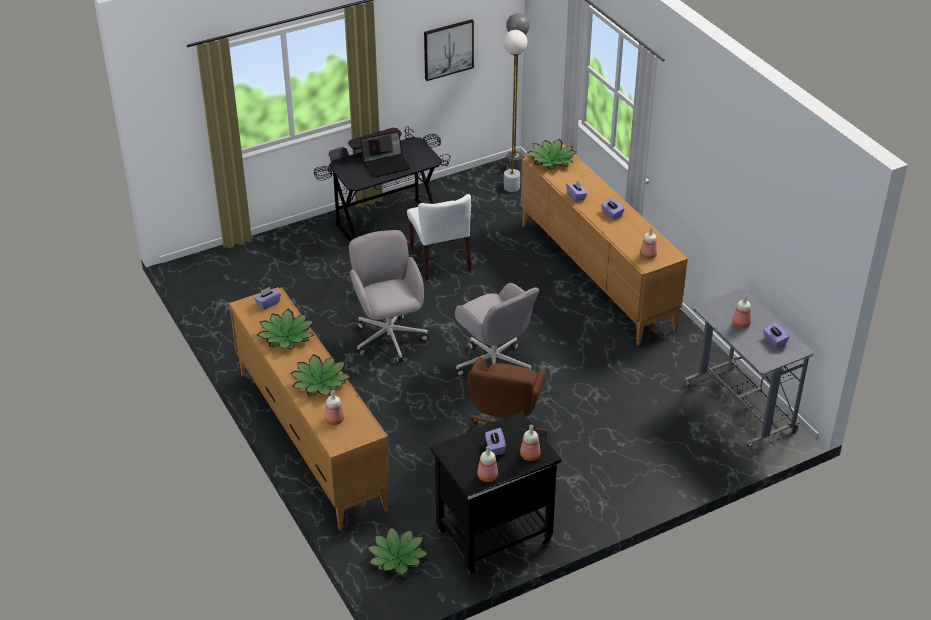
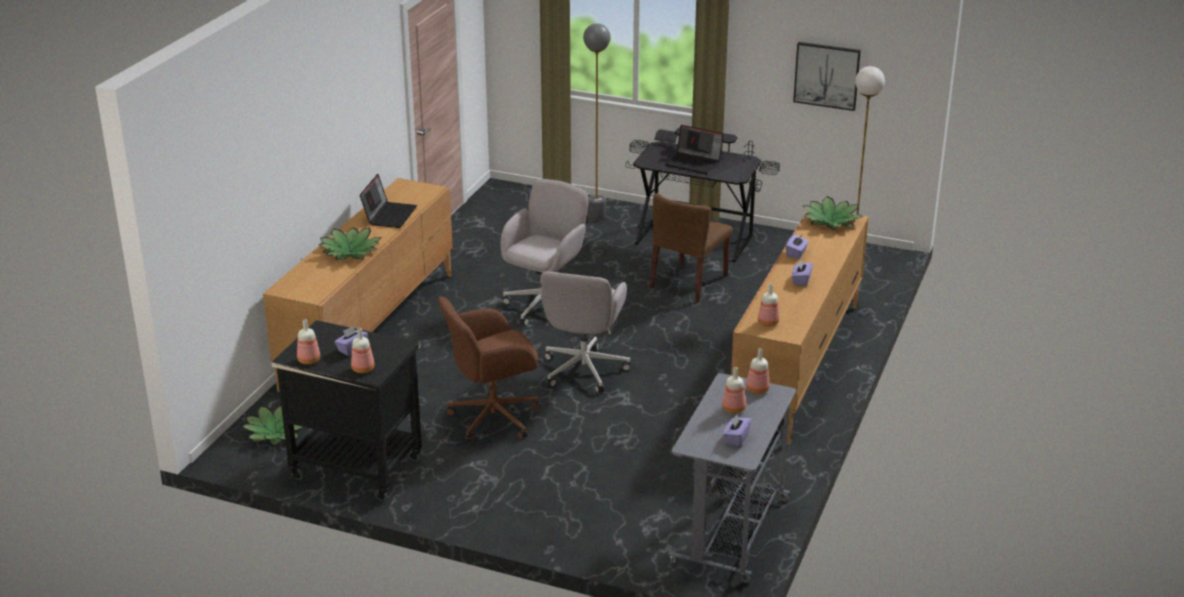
camera: 50 degrees right, 10 degrees down
purple tissue box [254,287,281,310] -> none
potted plant [257,309,314,350] -> laptop [360,174,417,228]
bottle [325,390,344,425] -> bottle moved to [746,348,770,394]
white chair [407,194,471,280] -> brown chair [649,193,733,302]
grey floor lamp [506,13,530,172] -> grey floor lamp moved to [583,23,611,220]

